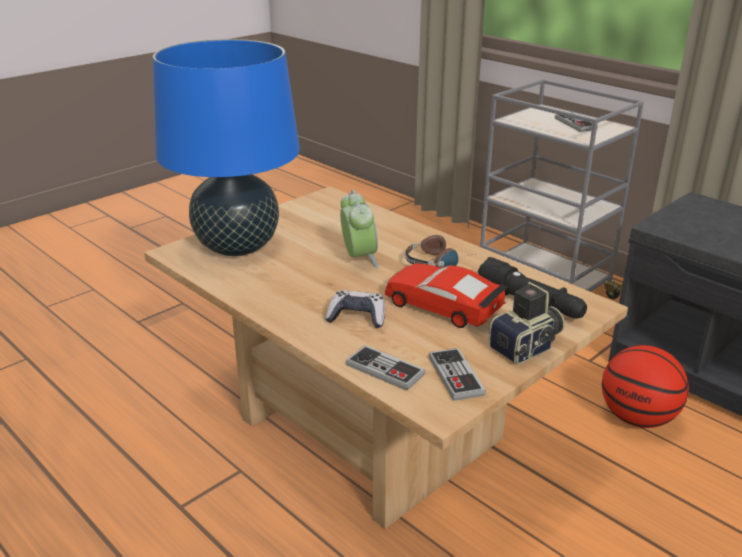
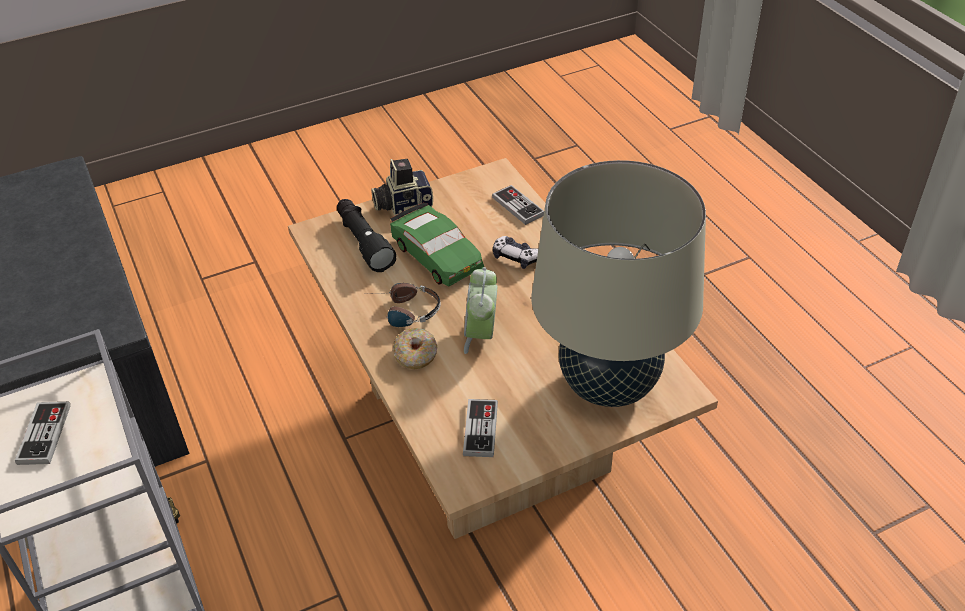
camera: 160 degrees left, 15 degrees up
blue table lamp [153,39,300,256] -> beige table lamp [531,160,706,407]
red toy car [385,263,508,328] -> green toy car [390,202,484,286]
game controller [429,348,486,401] -> game controller moved to [463,399,498,457]
basketball [602,345,689,428] -> none
none -> donut [393,328,437,370]

